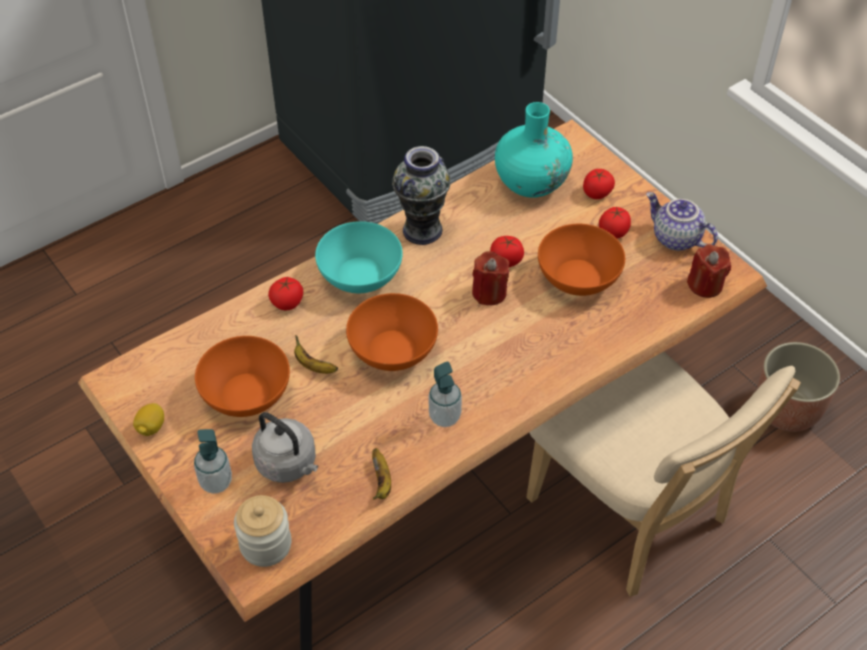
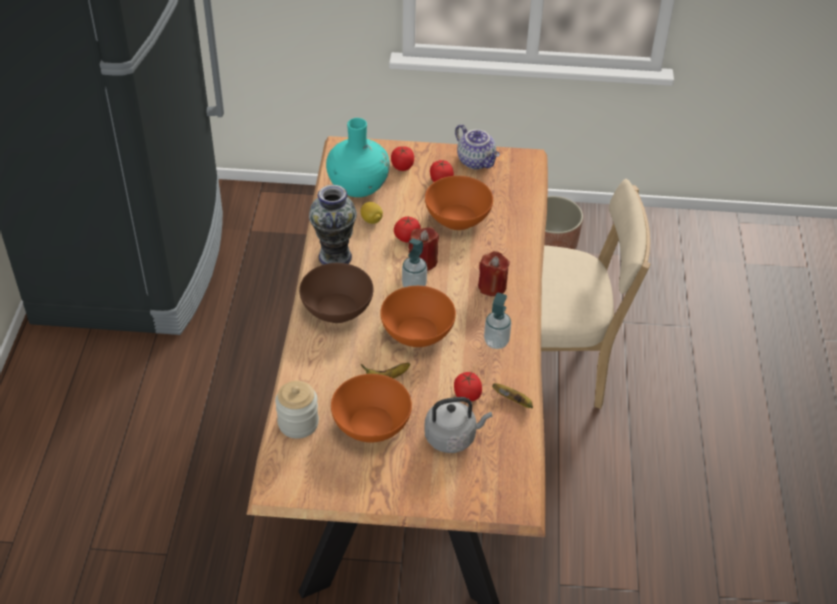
camera: 50 degrees left, 5 degrees down
lemon [133,403,164,436] -> lemon moved to [361,202,383,224]
soap dispenser [194,429,232,494] -> soap dispenser moved to [402,238,427,287]
jar [234,495,292,567] -> jar moved to [275,381,319,439]
tomato [268,277,303,310] -> tomato moved to [454,372,482,401]
turquoise bowl [315,221,403,293] -> brown bowl [299,263,374,323]
teapot [646,192,718,251] -> teapot turned 120 degrees counterclockwise [455,124,500,169]
red candle [687,244,731,298] -> red candle moved to [478,251,510,296]

